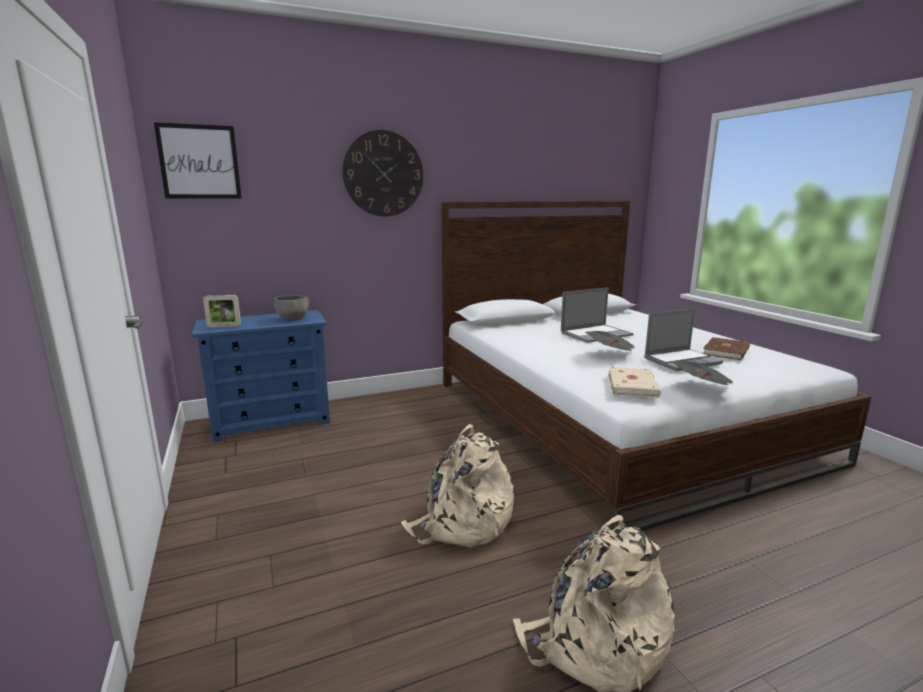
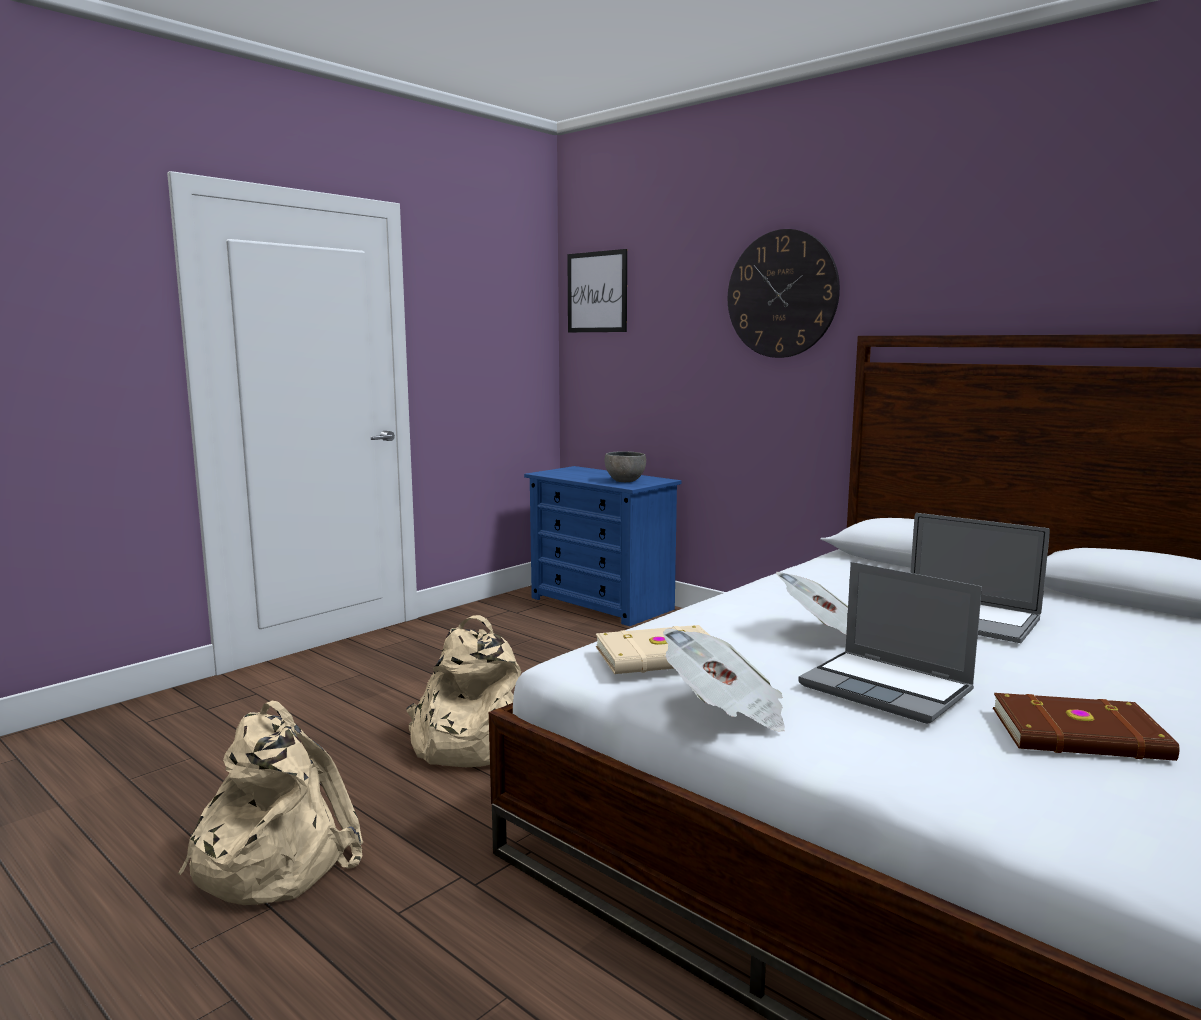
camera: 65 degrees right, 5 degrees down
picture frame [203,295,241,328] -> none

